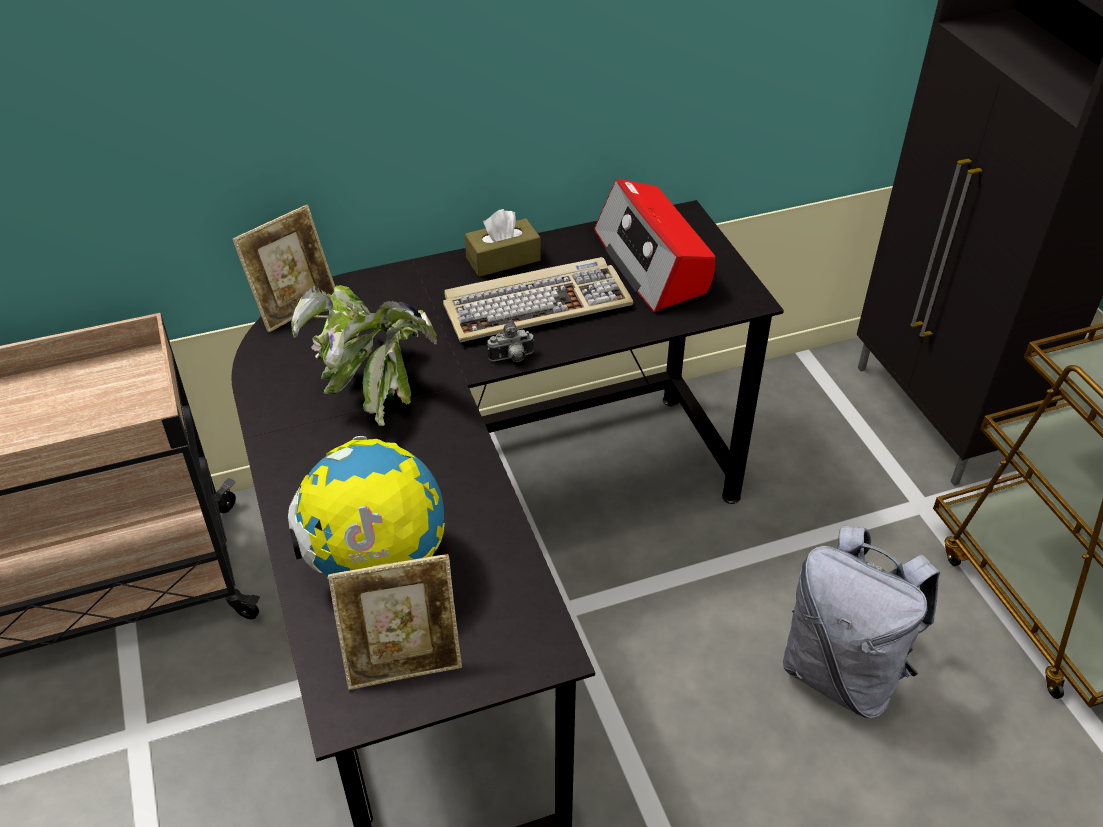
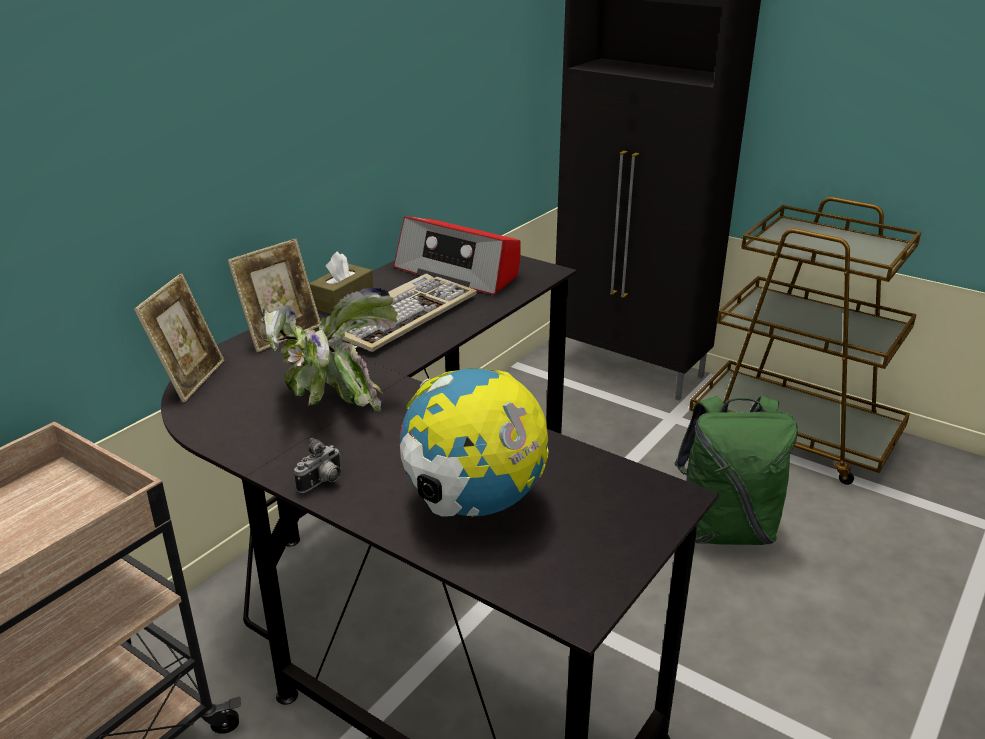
camera: 35 degrees left, 15 degrees down
picture frame [328,554,462,690] -> picture frame moved to [227,239,320,352]
camera [487,320,535,362] -> camera moved to [294,438,341,493]
grey backpack [783,526,940,718] -> green backpack [675,396,798,545]

